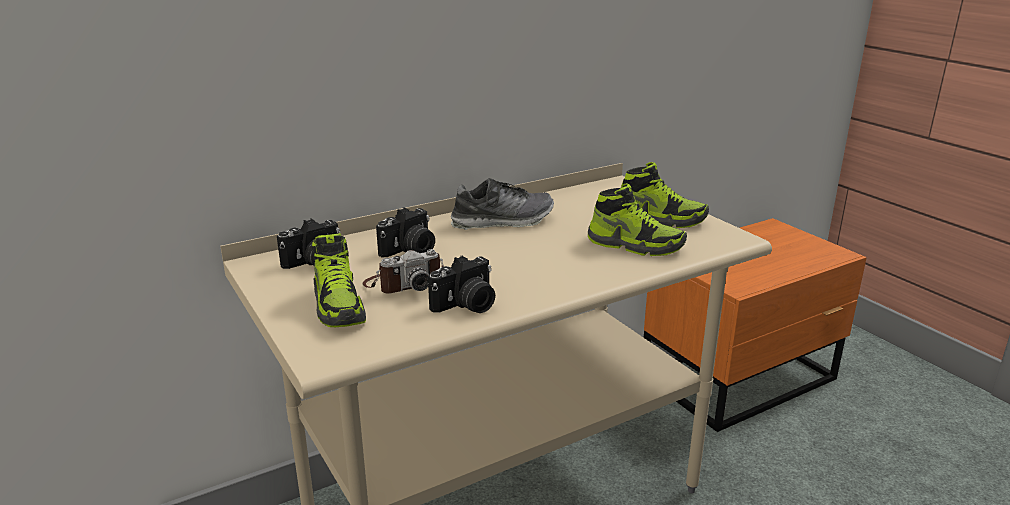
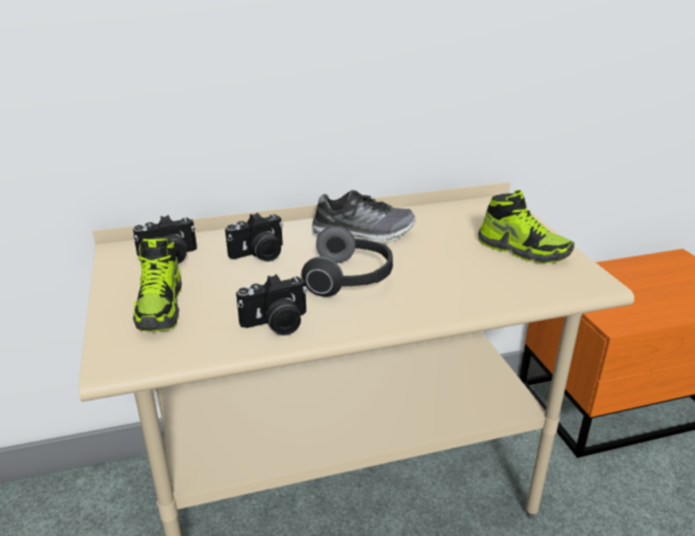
camera: 15 degrees right, 5 degrees up
camera [363,249,444,294] -> none
shoe [588,183,687,256] -> none
none -> headphones [301,226,393,297]

